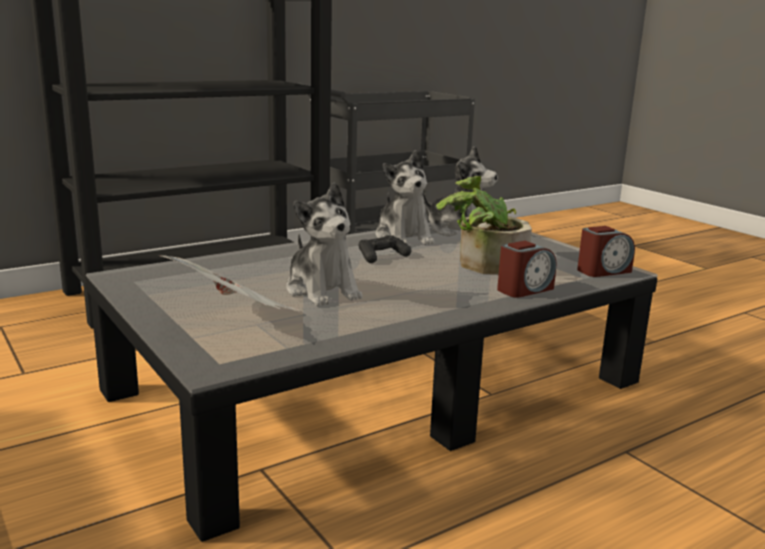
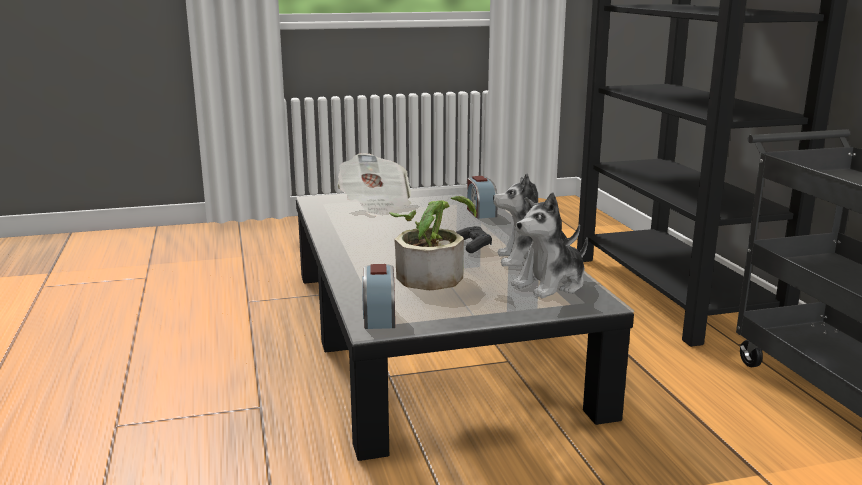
camera: 110 degrees right, 0 degrees up
plush toy [286,182,363,306] -> none
alarm clock [497,241,556,298] -> alarm clock moved to [467,176,497,219]

